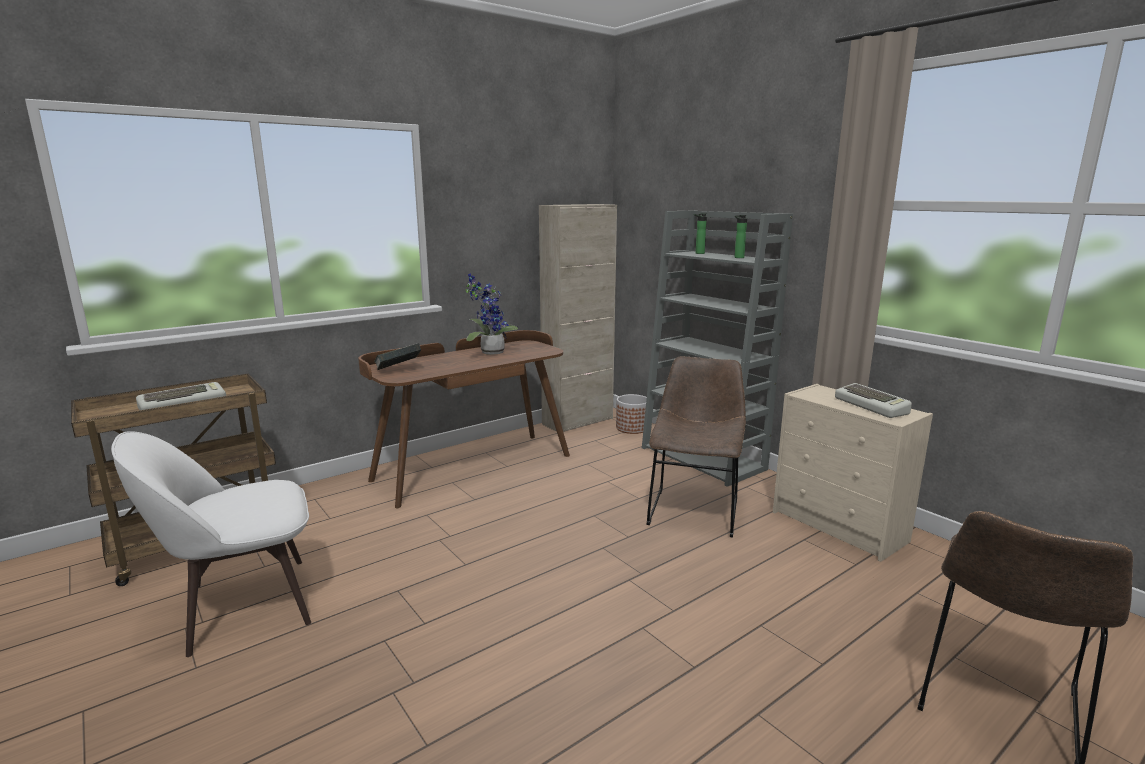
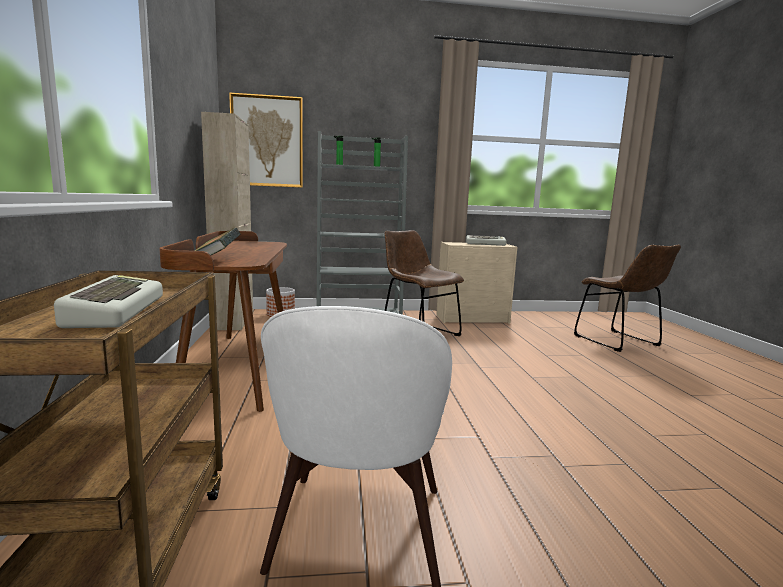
camera: 60 degrees left, 5 degrees down
potted plant [466,273,518,355] -> none
none -> picture [229,92,303,188]

